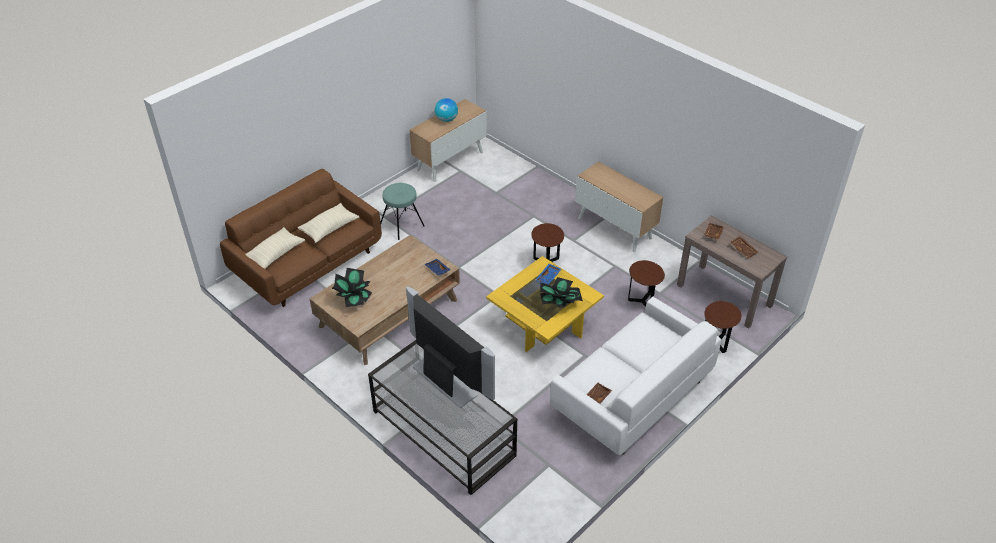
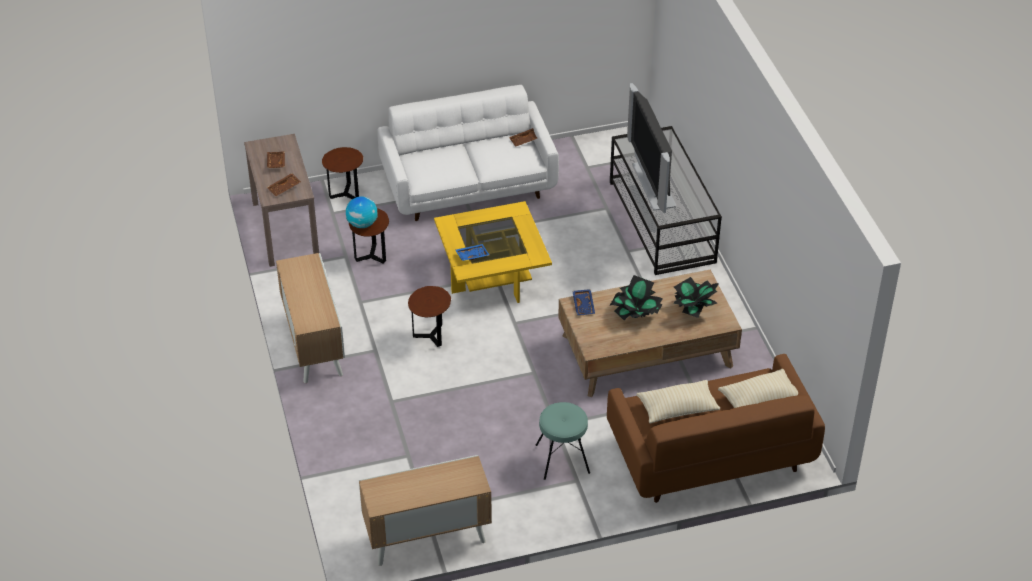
camera: 150 degrees left, 0 degrees up
globe [435,98,458,122] -> globe moved to [346,196,378,228]
potted plant [540,277,583,308] -> potted plant moved to [610,275,663,320]

